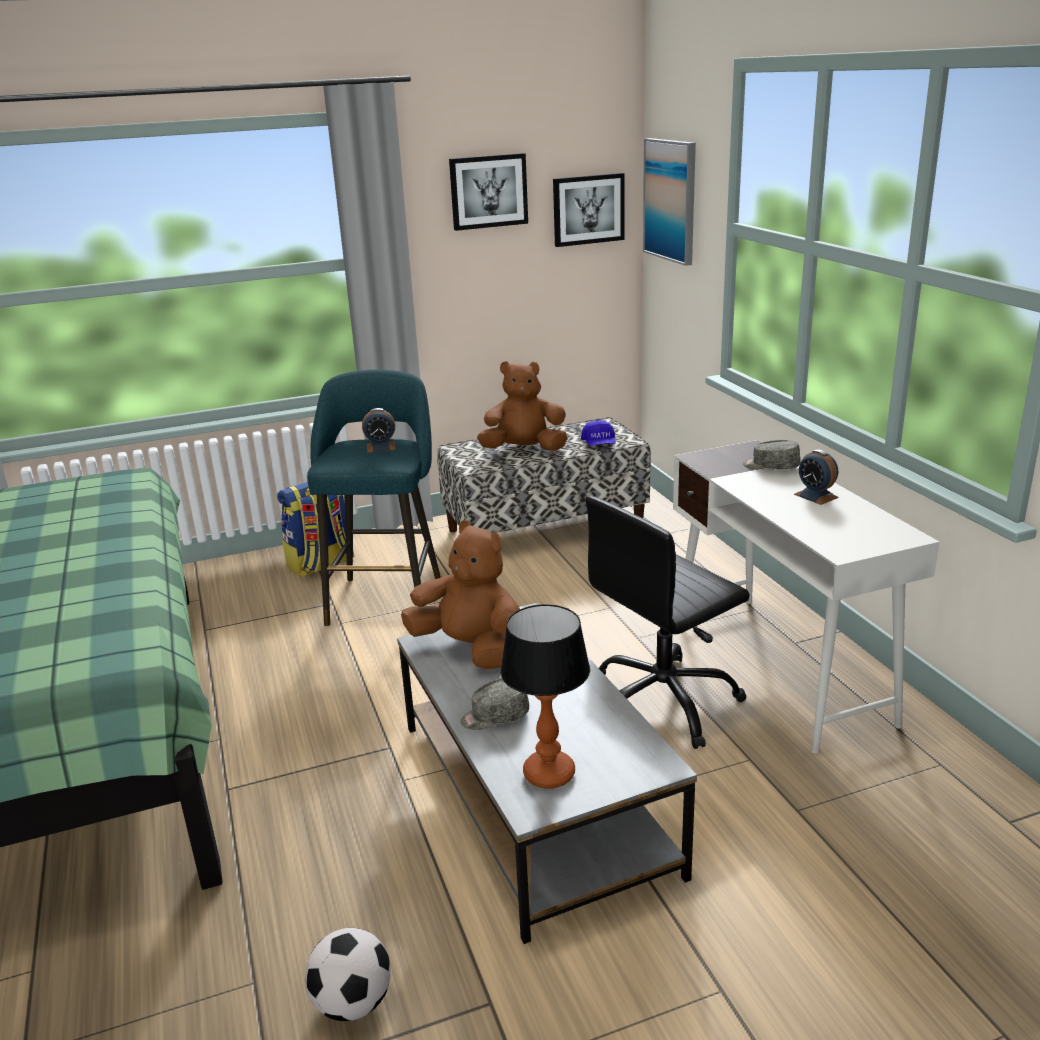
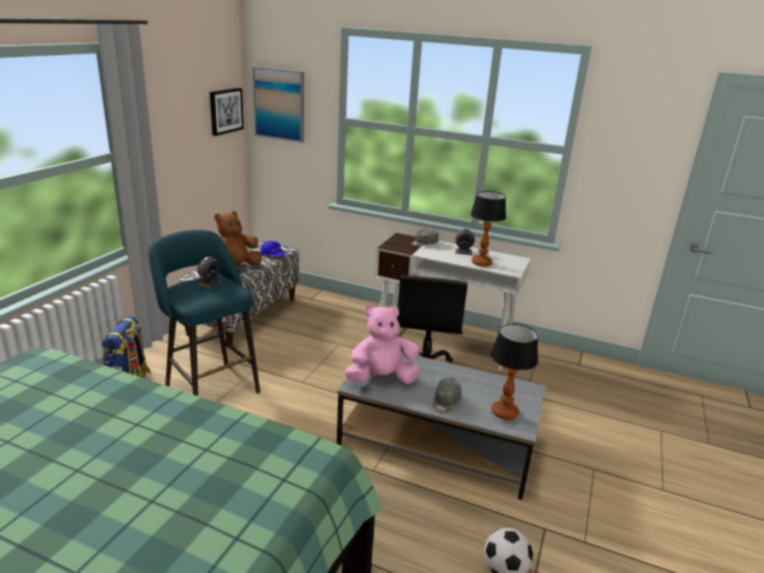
camera: 50 degrees left, 0 degrees up
brown plush toy [401,520,520,670] -> pink plush toy [345,305,420,384]
picture [449,153,528,231] -> none
none -> table lamp [471,191,506,267]

